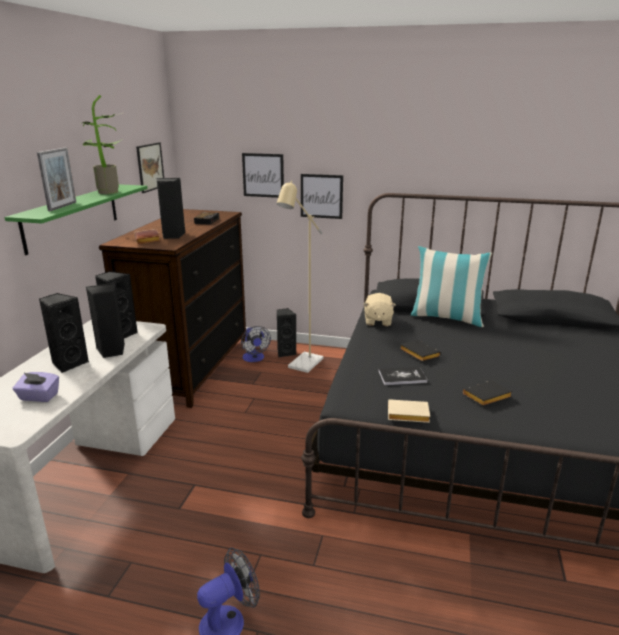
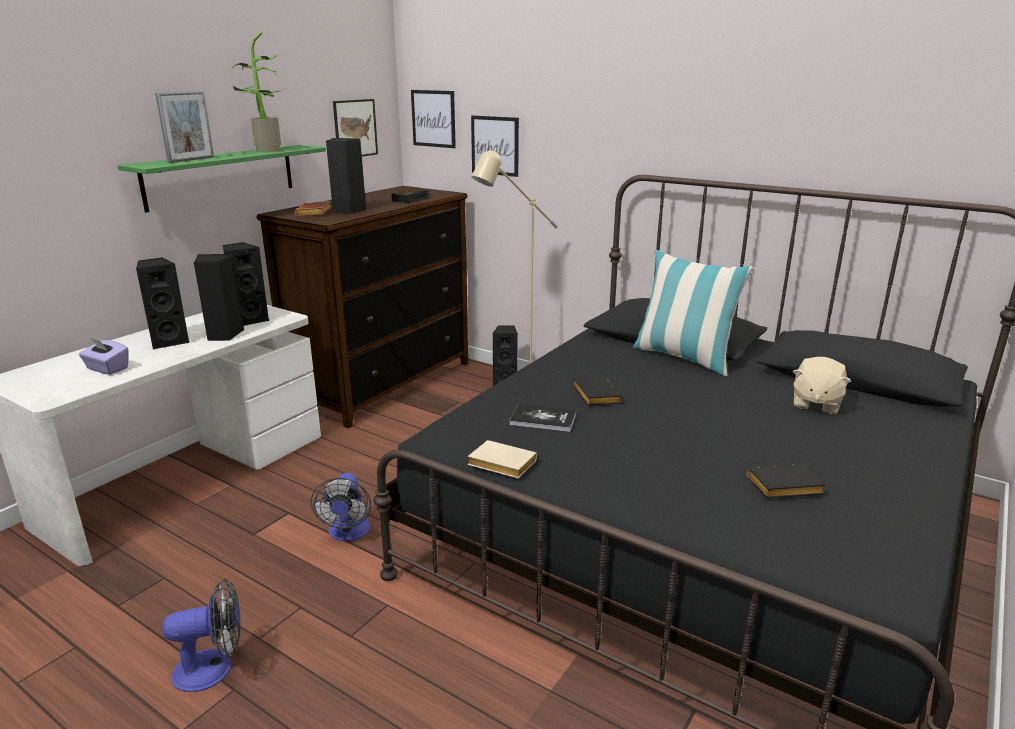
camera: 20 degrees right, 0 degrees up
fan [241,326,271,362] -> fan moved to [311,473,371,541]
picture [301,174,343,219] -> picture moved to [411,90,456,148]
beige plush toy [364,293,396,326] -> beige plush toy moved to [793,357,851,414]
black book [463,380,513,406] -> black book moved to [747,464,826,498]

